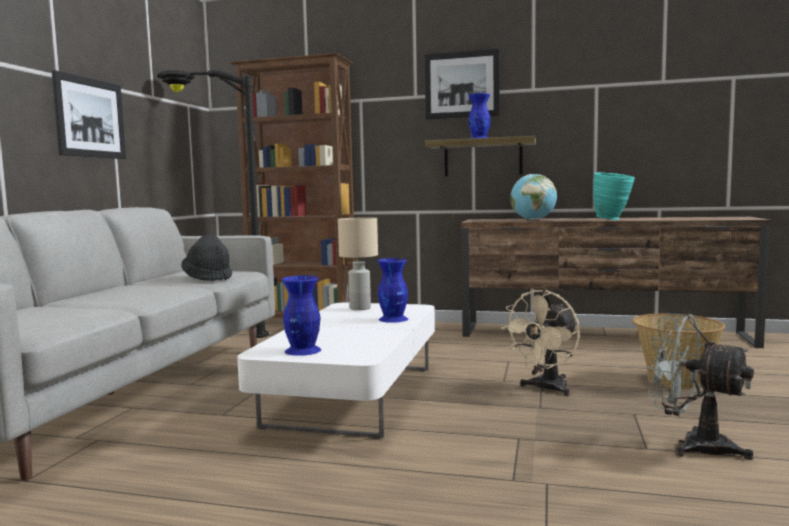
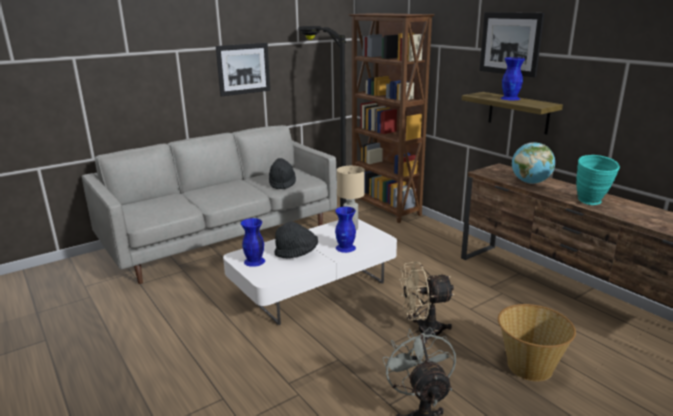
camera: 40 degrees right, 15 degrees up
none -> black hat [275,221,318,259]

